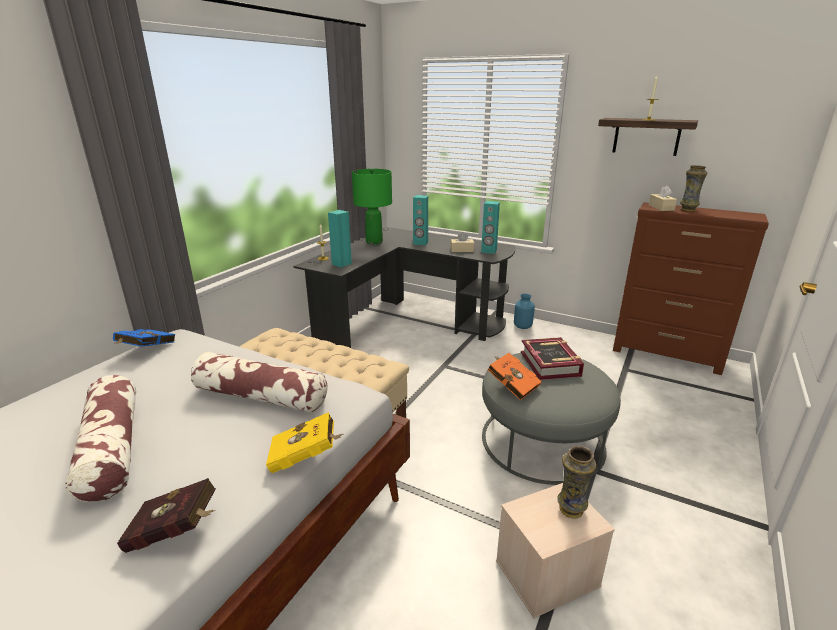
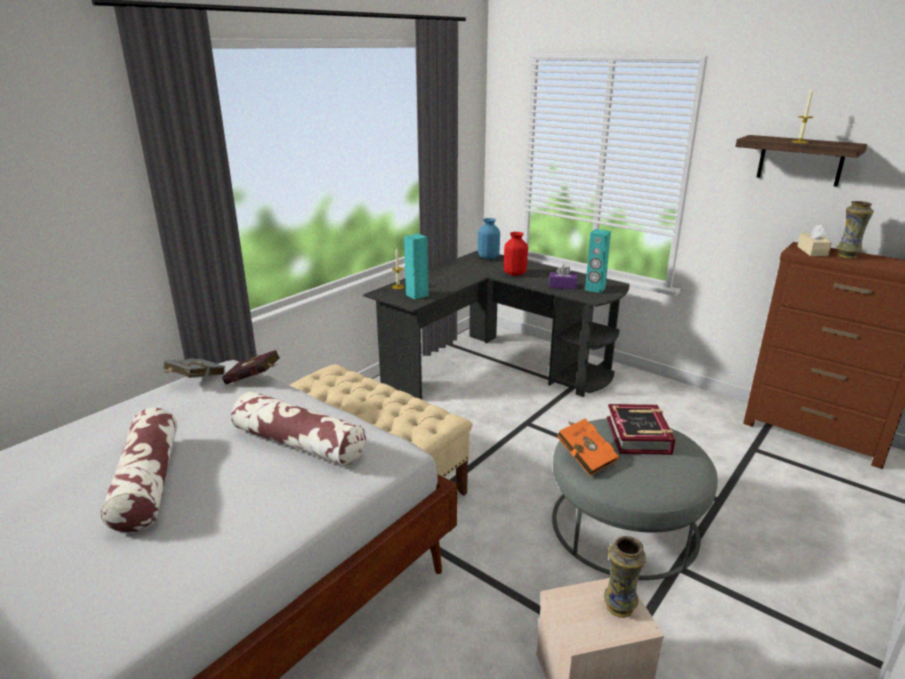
camera: 10 degrees right, 0 degrees up
blue book [113,329,175,347] -> grey book [163,358,225,378]
red book [117,478,216,553] -> red book moved to [222,350,280,384]
yellow book [266,412,344,473] -> none
green table lamp [352,168,392,245] -> none
turquoise speaker [413,195,428,245] -> red vase [504,232,528,276]
beige tissue box [450,232,474,252] -> purple tissue box [549,265,577,289]
blue vase [514,294,535,329] -> blue vase moved to [478,218,500,259]

